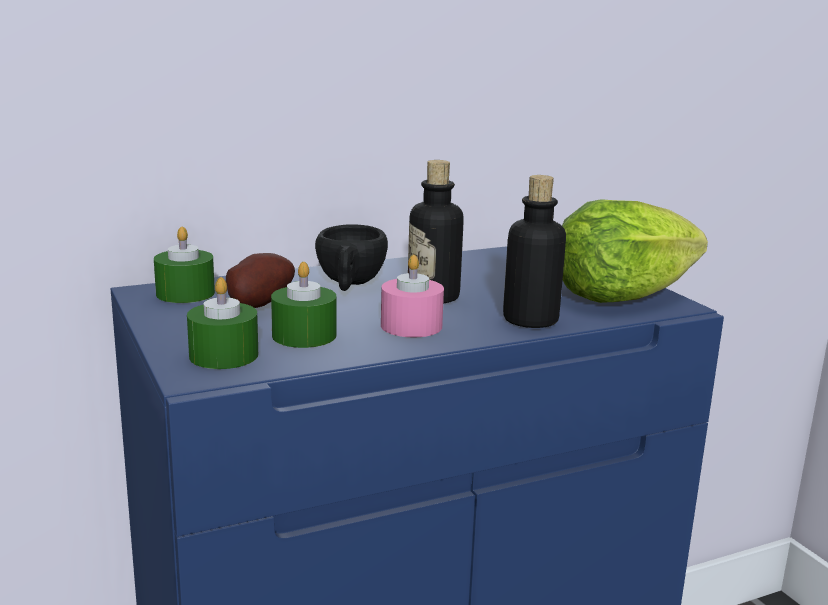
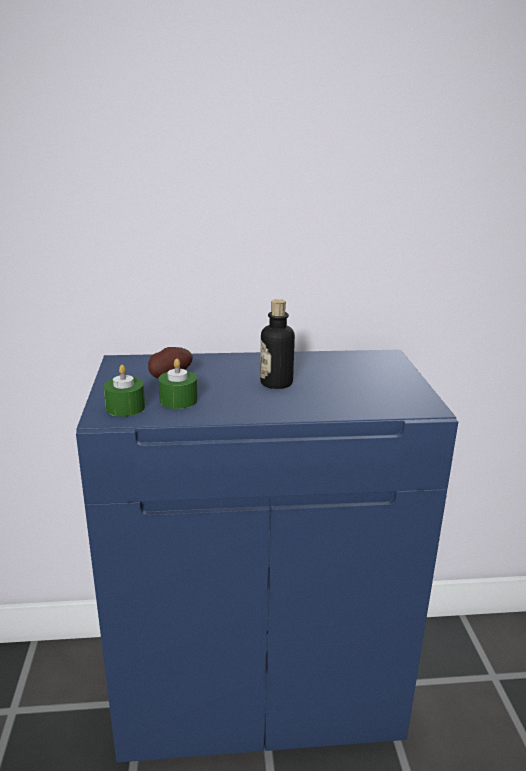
camera: 20 degrees right, 5 degrees up
green candle [154,227,215,303] -> none
black cup [315,224,388,291] -> none
pink candle [381,255,444,337] -> none
bottle [503,175,566,328] -> none
lettuce [562,199,708,303] -> none

